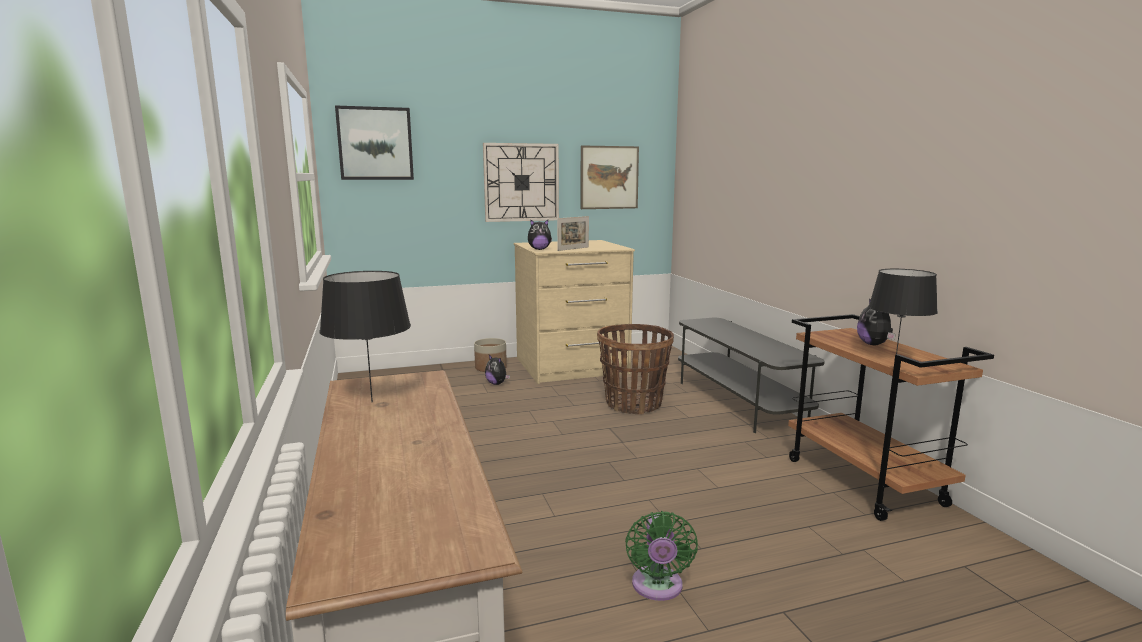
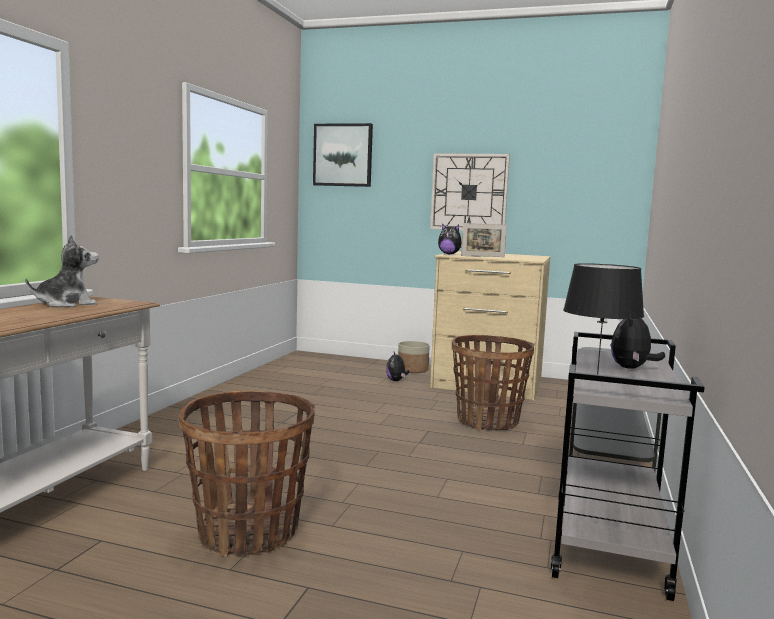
camera: 35 degrees right, 5 degrees down
black table lamp [320,271,411,402] -> plush toy [25,235,99,307]
picture [581,145,639,209] -> none
green fan [625,511,698,601] -> basket [179,391,315,557]
brown cart [788,314,994,521] -> grey cart [551,332,705,601]

